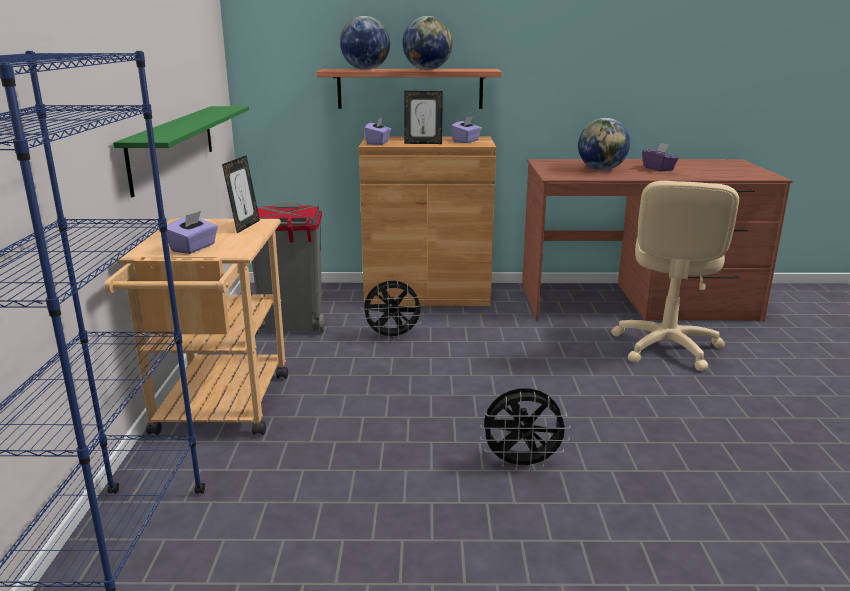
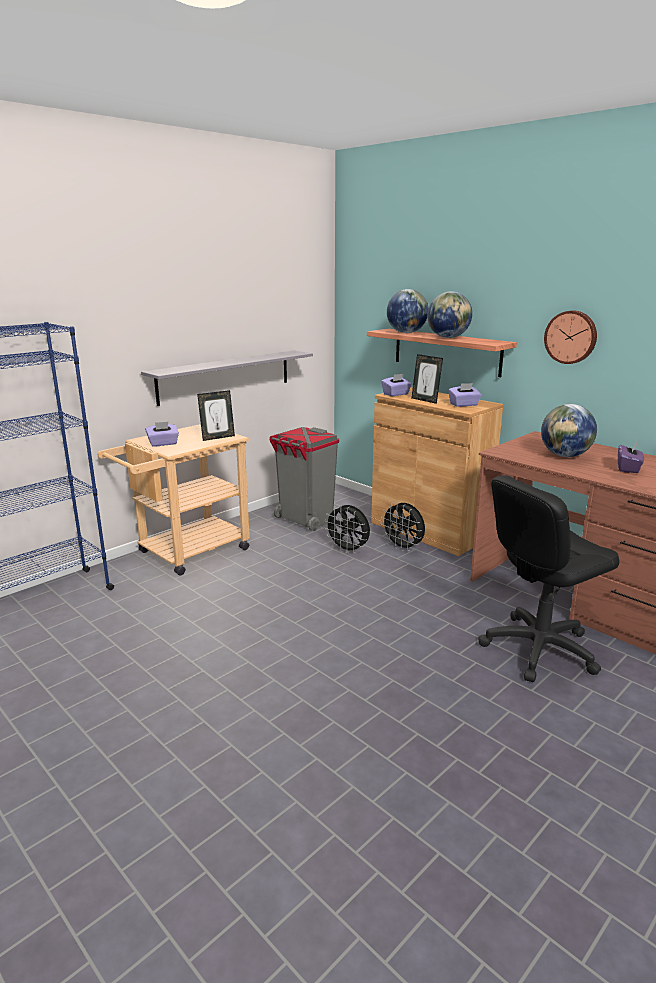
camera: 45 degrees right, 0 degrees up
green shelf [113,106,249,197] -> grey shelf [141,350,313,406]
black fan [480,388,571,471] -> black fan moved to [381,502,425,551]
beige office chair [611,181,739,371] -> black office chair [478,475,619,682]
none -> wall clock [544,311,597,364]

